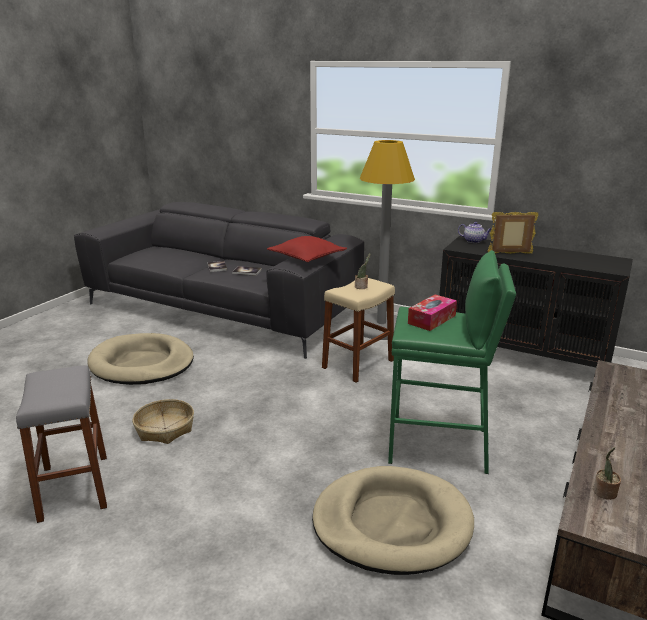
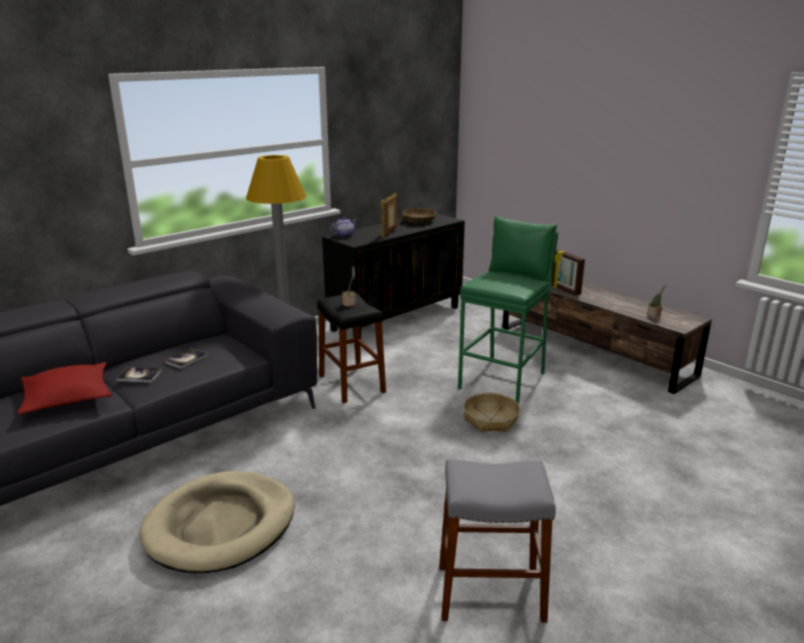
camera: 70 degrees left, 0 degrees up
basket [132,399,194,444] -> basket moved to [463,393,520,432]
red pillow [267,236,347,262] -> red pillow moved to [17,362,112,415]
beige dog bed [312,466,474,575] -> none
beige stool [322,278,395,383] -> black stool [317,293,386,403]
tissue box [408,295,457,331] -> none
none -> brown bowl [402,208,436,224]
none -> picture frame [551,250,585,296]

